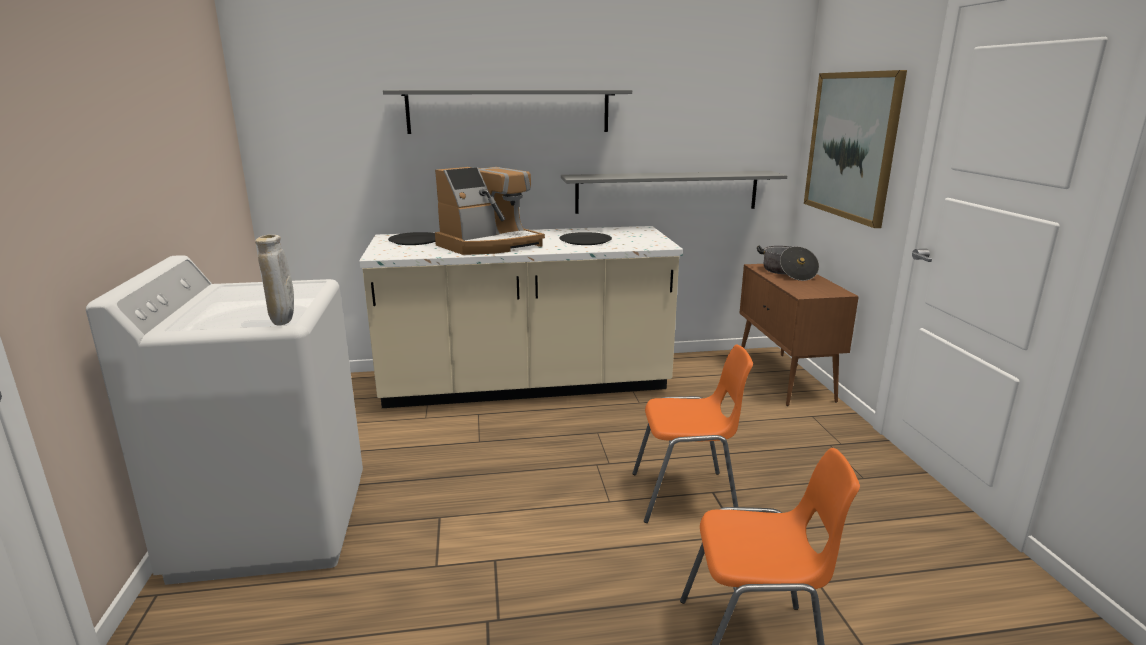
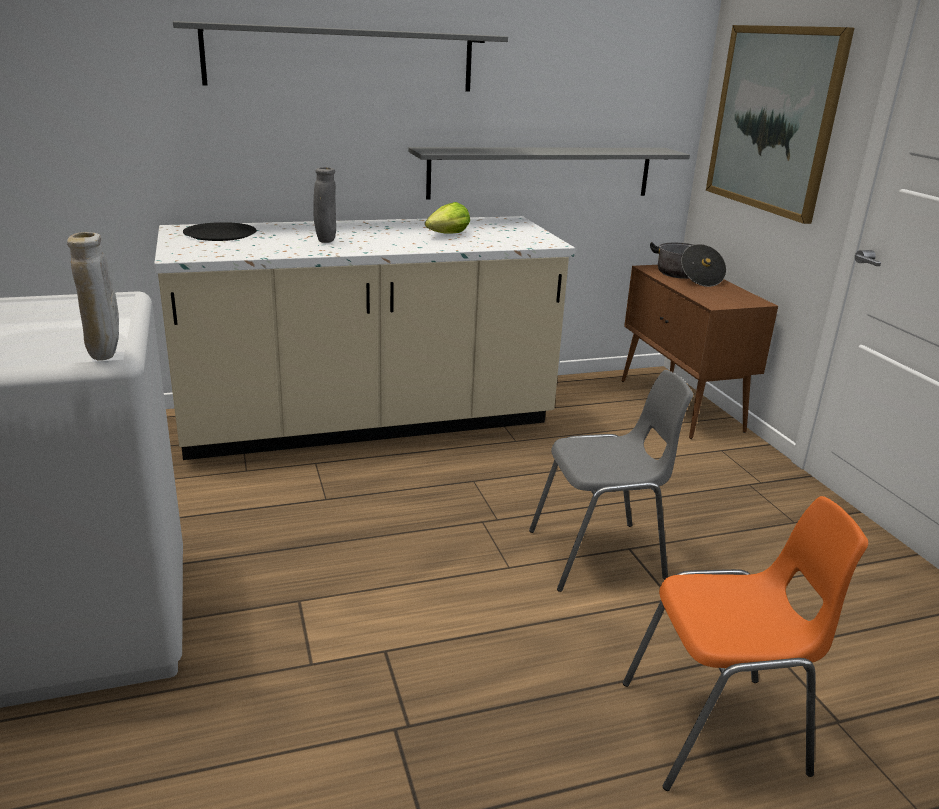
camera: 10 degrees left, 5 degrees up
coffee machine [435,167,545,255] -> grey vase [313,167,336,243]
black plate [559,232,612,245] -> lettuce [425,202,470,234]
orange chair [632,344,753,523] -> grey chair [529,370,693,592]

